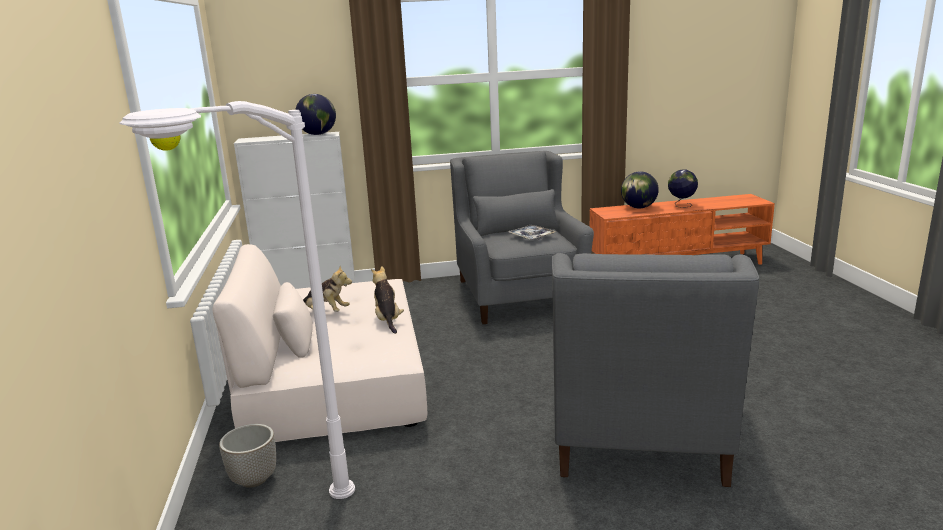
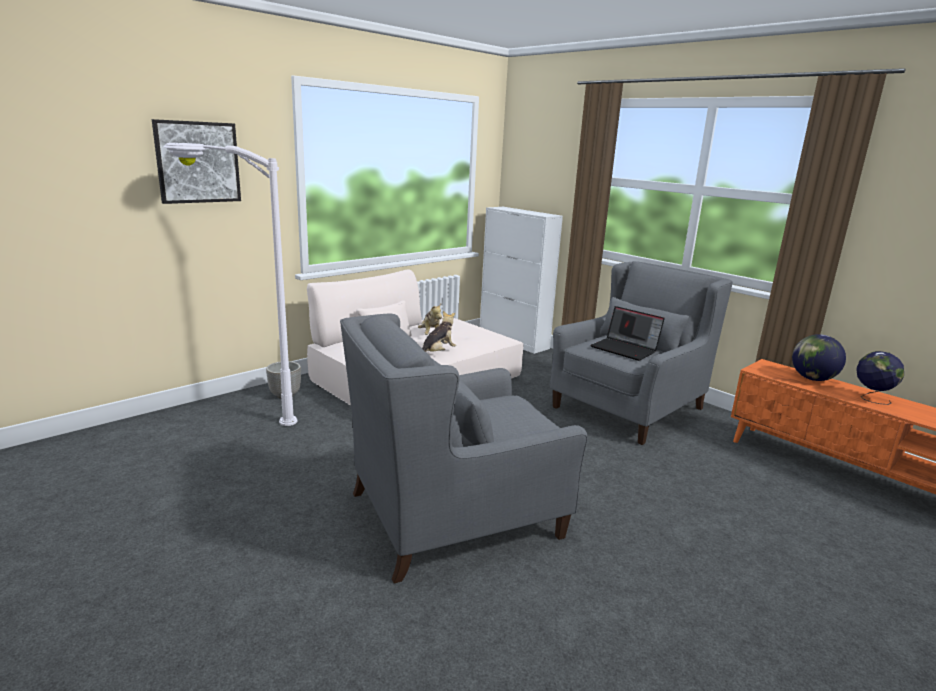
camera: 55 degrees right, 0 degrees up
globe [295,94,336,135] -> none
tray [508,225,556,240] -> laptop [590,306,665,361]
none -> picture [152,119,241,204]

